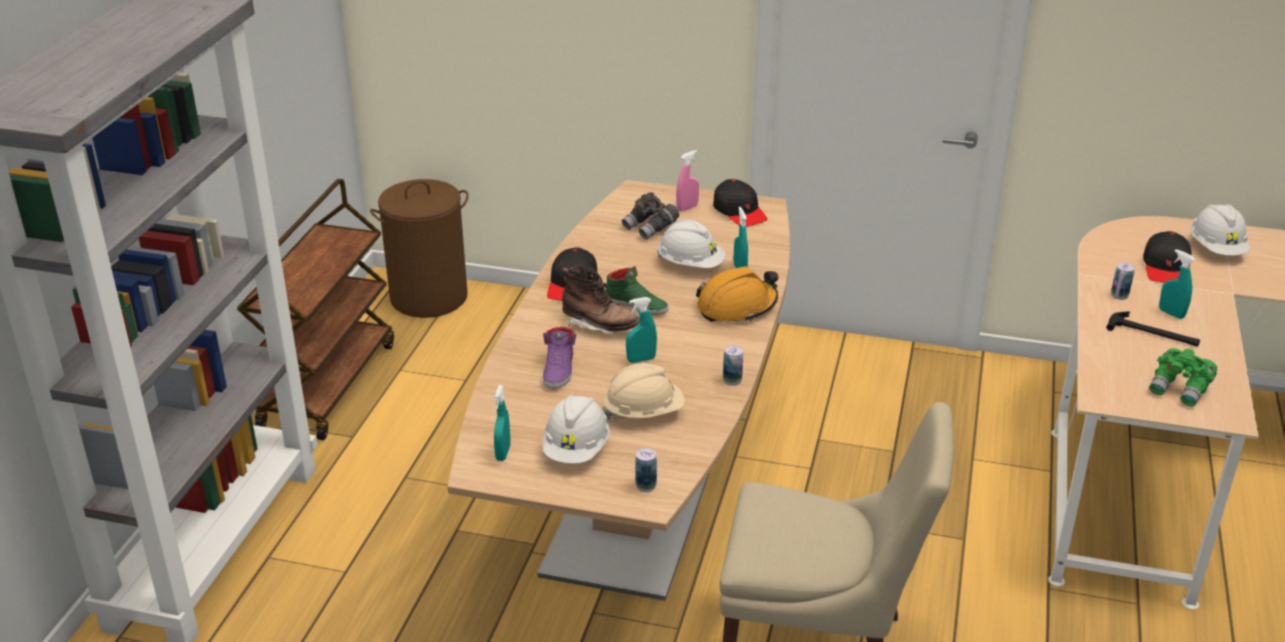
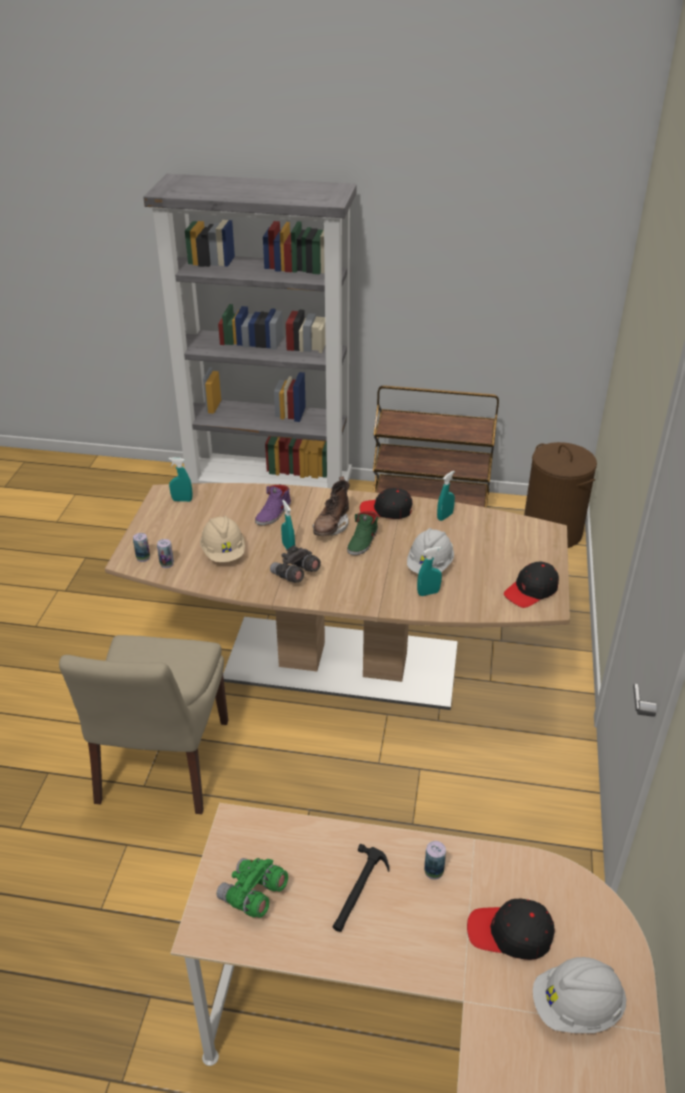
camera: 85 degrees right, 5 degrees up
purple shoe [543,327,576,389] -> purple shoe turned 60 degrees counterclockwise [255,485,291,526]
white hard hat [543,395,610,464] -> none
grey binoculars [622,192,679,240] -> grey binoculars moved to [270,545,321,583]
pink spray bottle [676,150,699,211] -> none
orange hard hat [696,266,778,322] -> none
can [723,345,743,386] -> can moved to [157,539,174,568]
turquoise spray bottle [1159,249,1195,319] -> turquoise spray bottle moved to [437,471,455,521]

